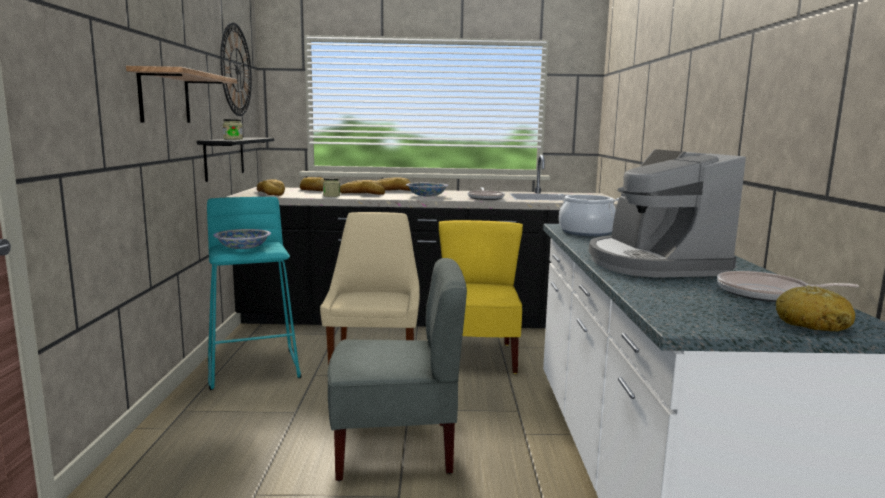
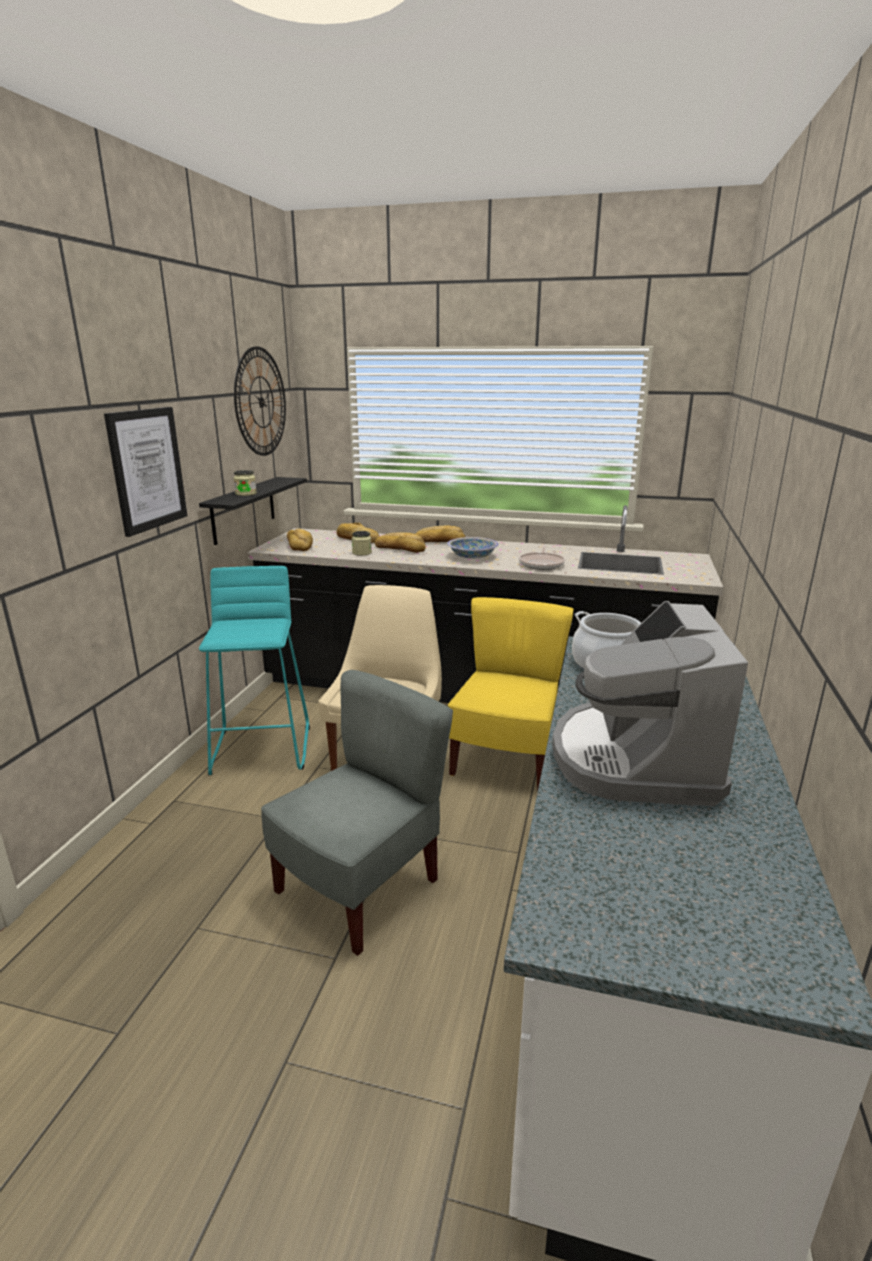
camera: 15 degrees right, 10 degrees up
shelf [126,66,237,123] -> picture [104,407,187,537]
bowl [214,229,271,249] -> none
grey chair [327,258,467,481] -> grey chair turned 60 degrees counterclockwise [261,670,453,956]
frying pan [717,271,859,302] -> none
bread [776,285,855,332] -> none

